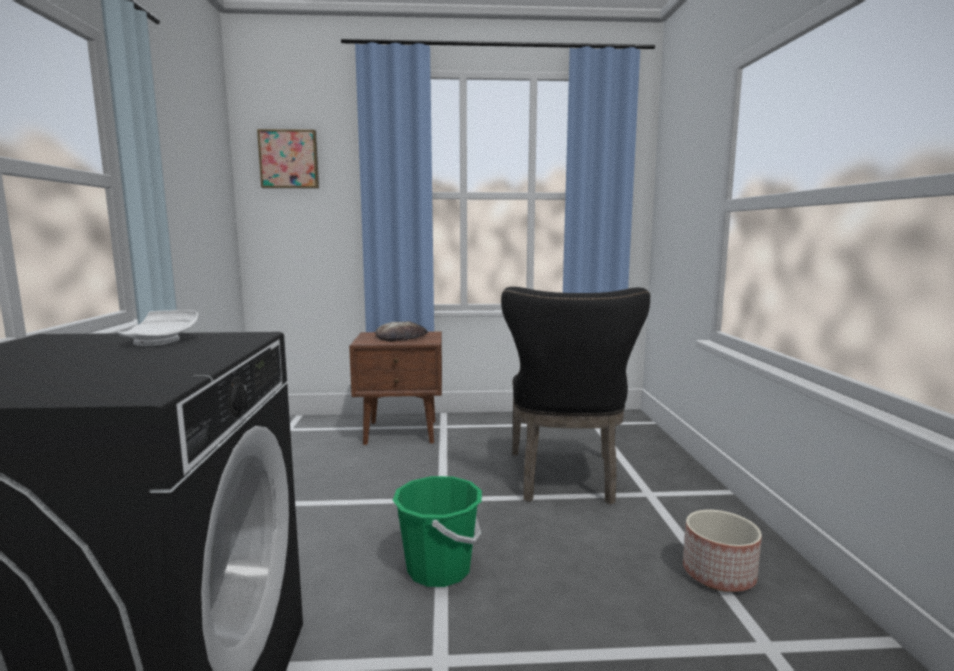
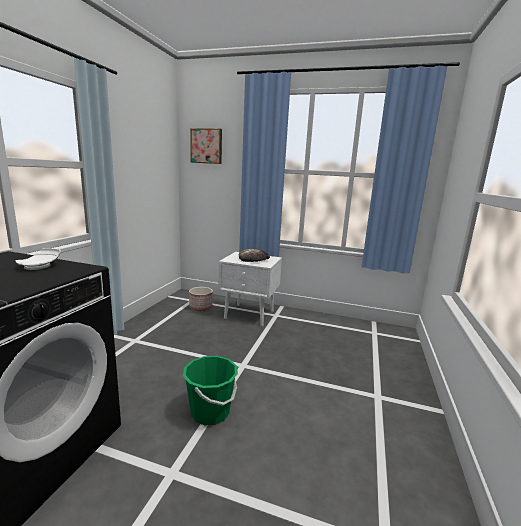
camera: 20 degrees right, 5 degrees up
brown nightstand [349,331,442,445] -> white nightstand [218,252,282,326]
black chair [501,287,650,505] -> none
planter [683,510,762,592] -> planter moved to [189,287,213,311]

